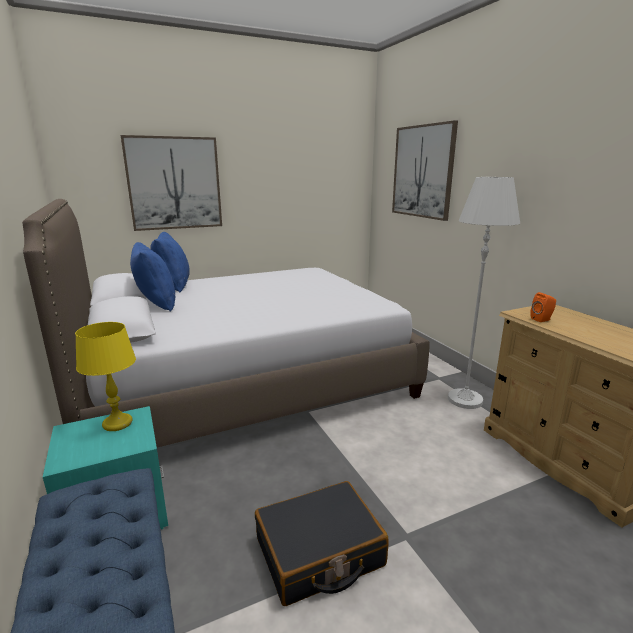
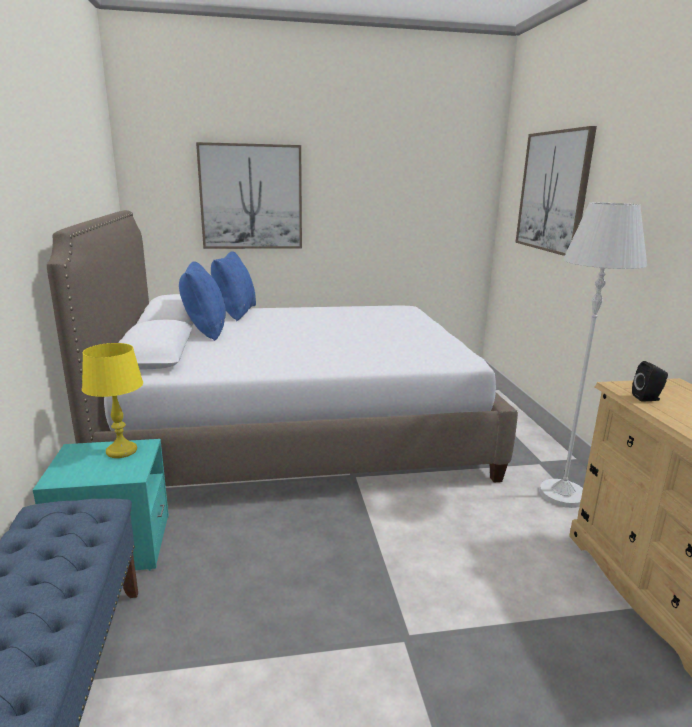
camera: 15 degrees right, 0 degrees up
black suitcase [255,481,389,606] -> none
orange speaker [530,292,556,322] -> black speaker [632,361,668,402]

